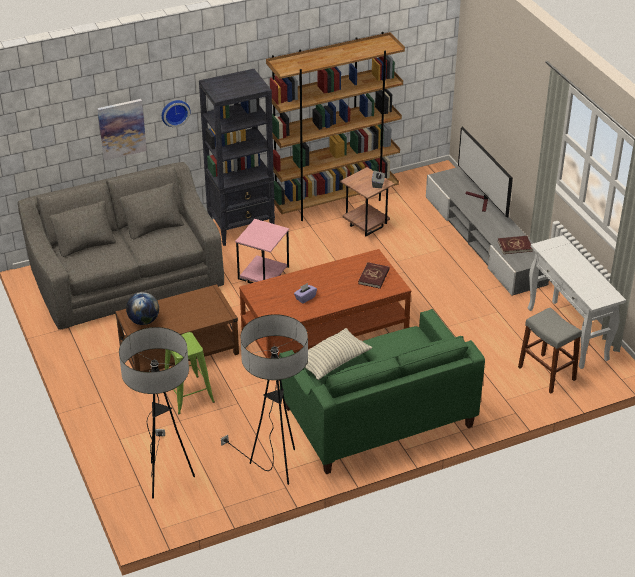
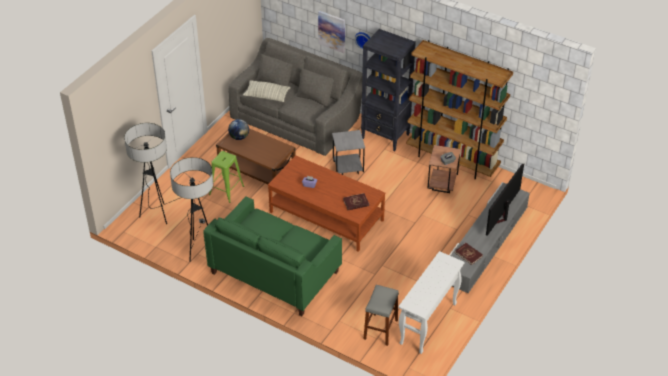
camera: 55 degrees right, 5 degrees up
pink side table [235,219,289,284] -> grey side table [332,130,365,175]
pillow [305,328,372,380] -> pillow moved to [243,80,291,102]

